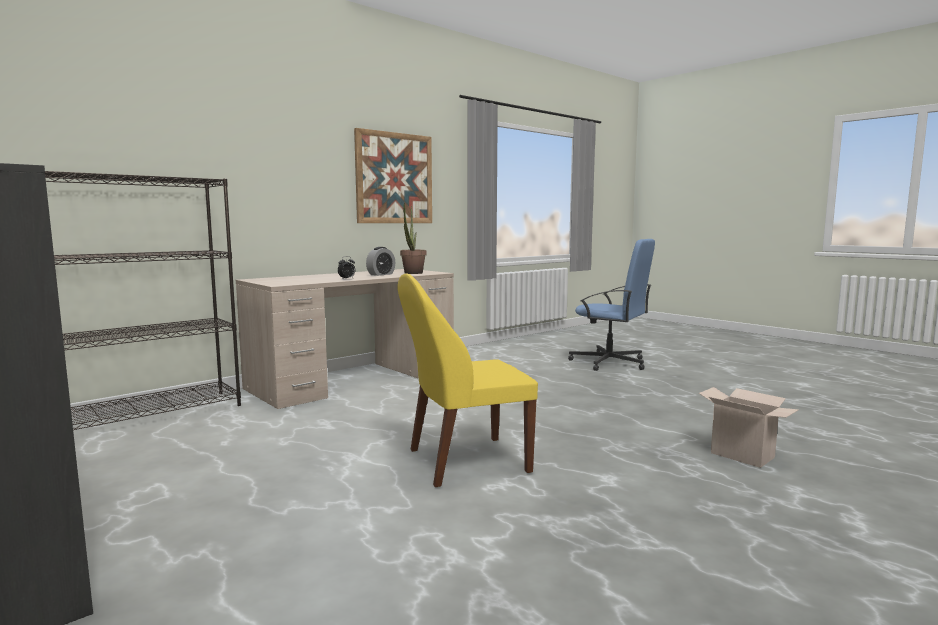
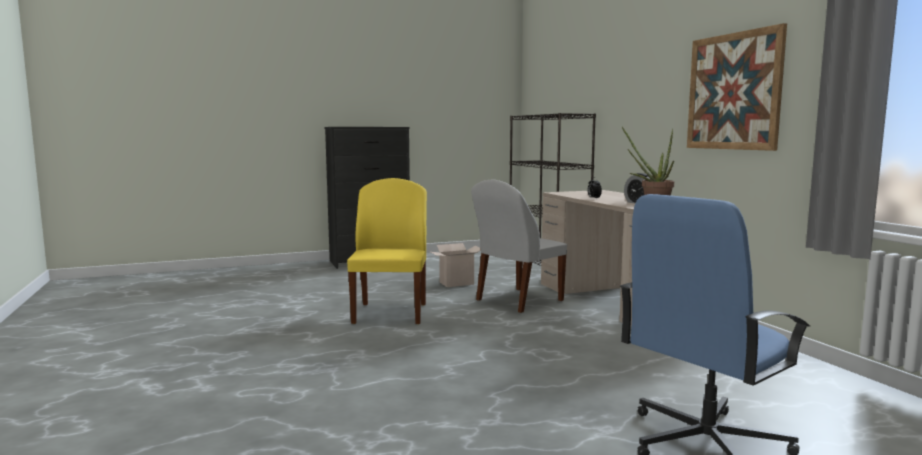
camera: 110 degrees right, 0 degrees up
cardboard box [699,387,799,468] -> cardboard box moved to [430,243,481,287]
none -> white chair [471,180,567,313]

